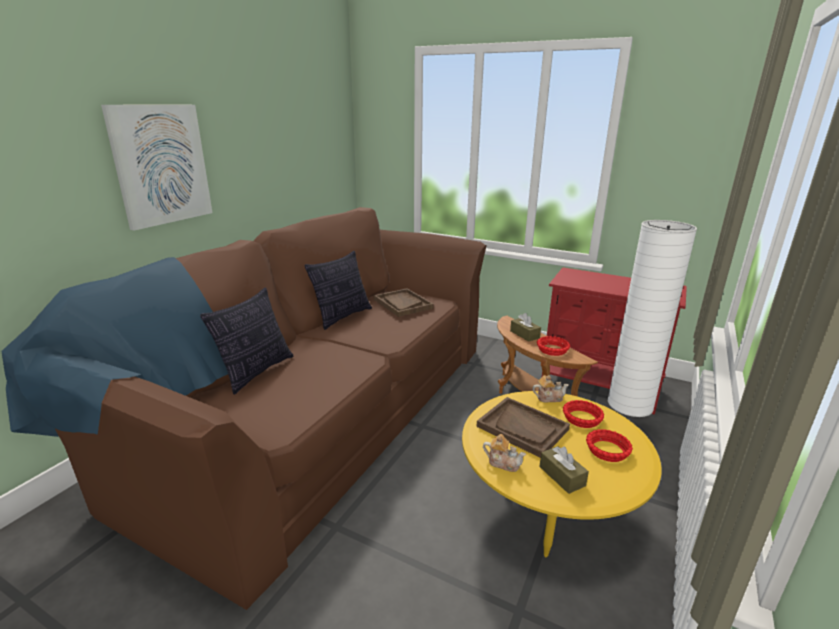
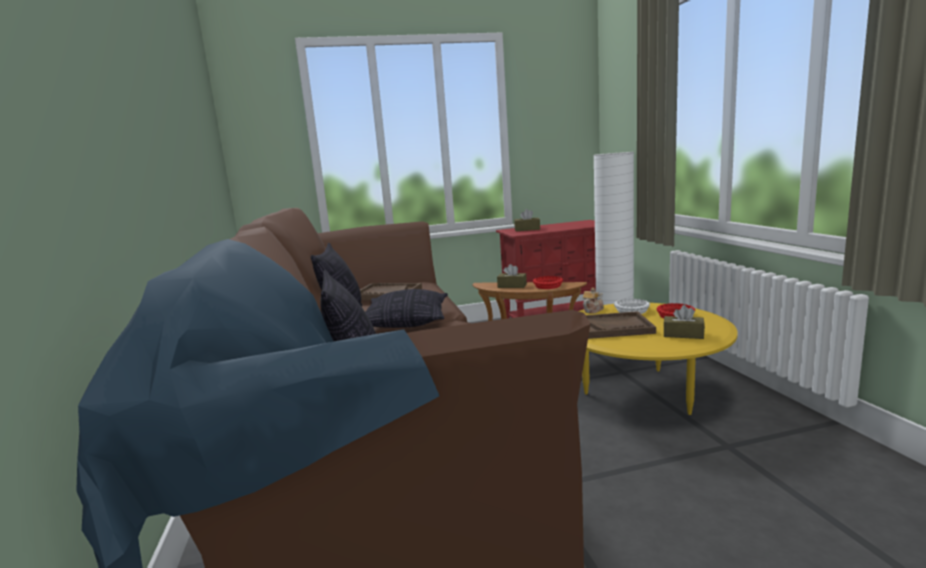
camera: 40 degrees left, 10 degrees down
picture [101,105,213,231] -> none
teapot [483,434,526,472] -> none
red bowl [563,400,604,428] -> white bowl [614,298,650,314]
none -> pillow [365,289,448,328]
none -> brown tissue box [514,209,540,231]

